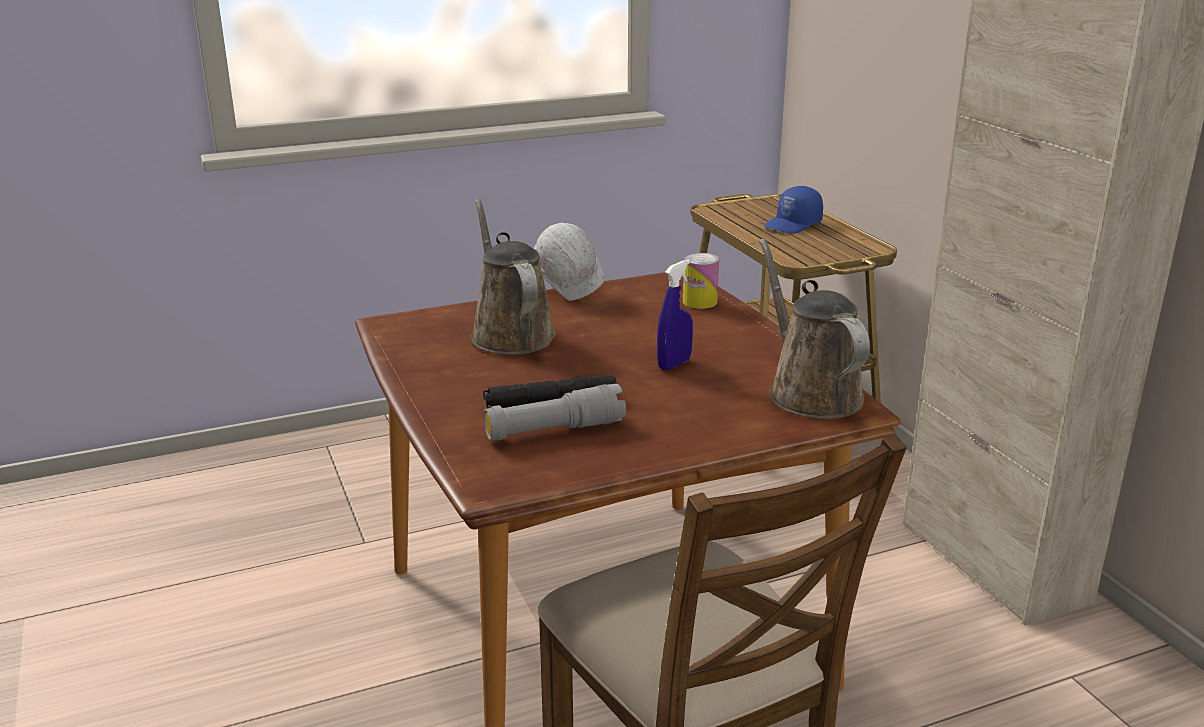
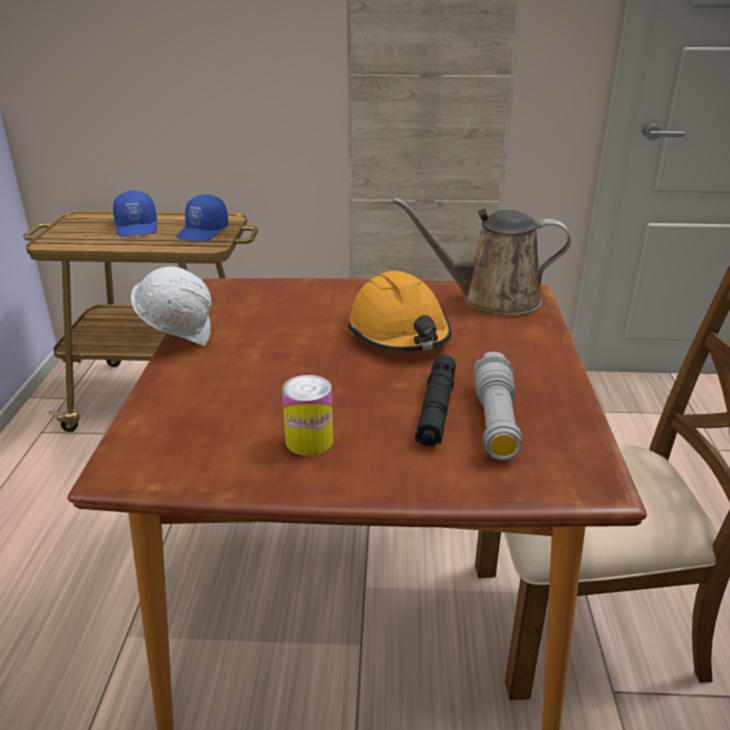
camera: 65 degrees left, 5 degrees up
brown watering can [471,199,556,355] -> none
blue spray bottle [657,260,693,370] -> orange hard hat [348,271,451,352]
can [683,253,719,309] -> can moved to [282,375,333,456]
none -> blue cap [176,194,229,241]

